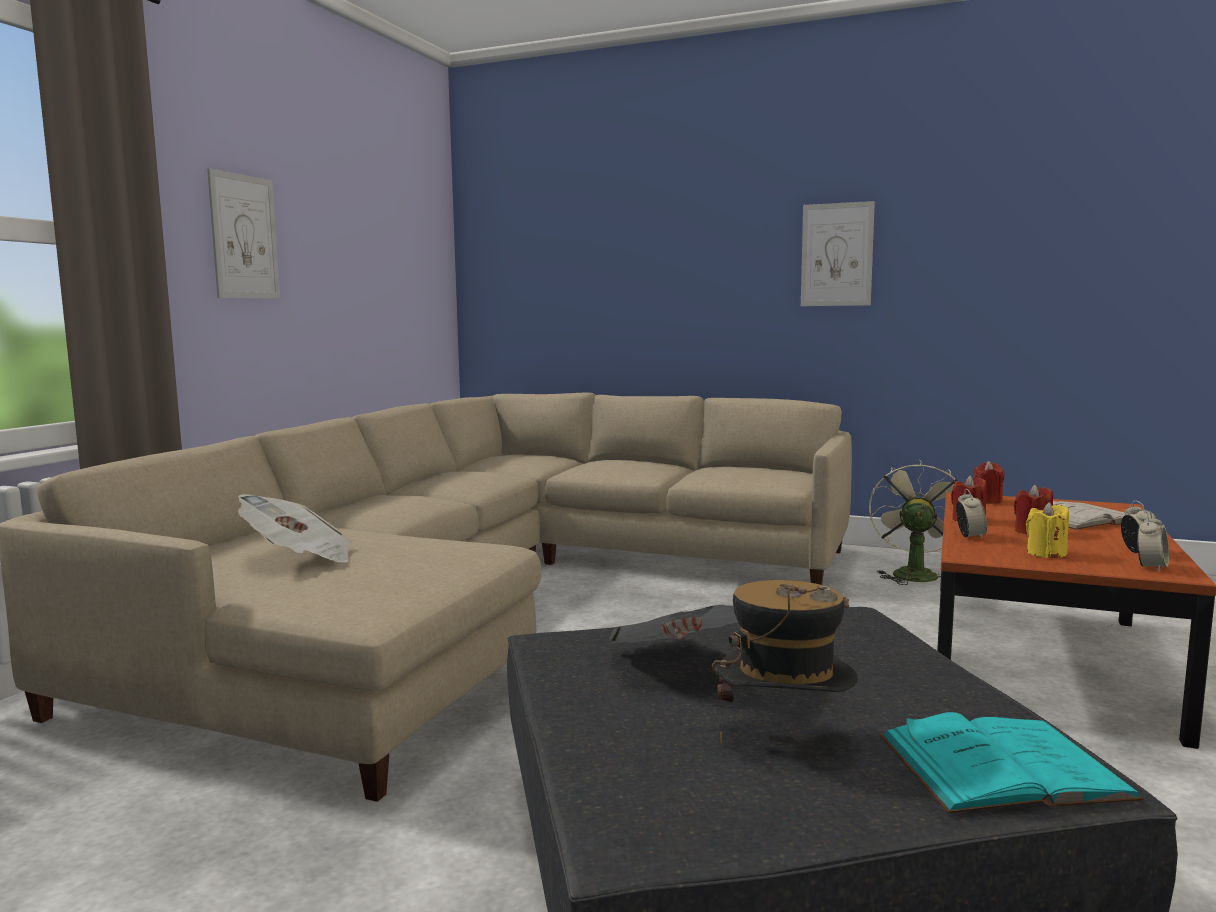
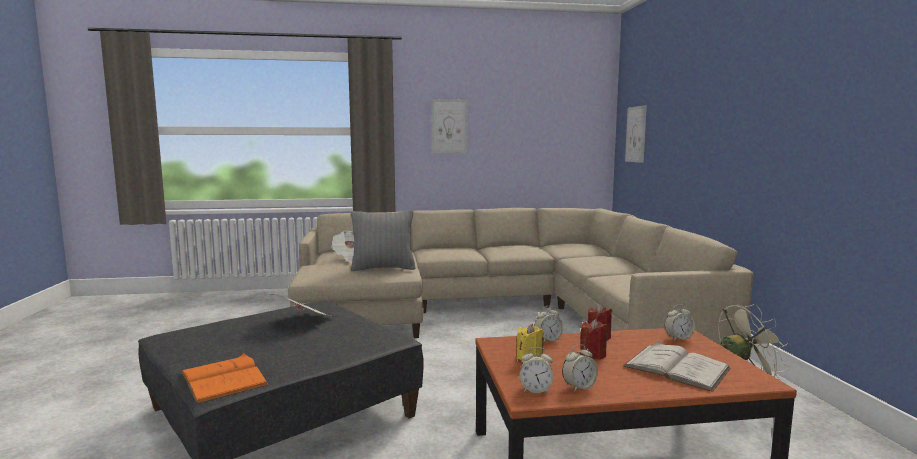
camera: 60 degrees right, 0 degrees up
hat [712,580,858,743] -> none
picture [801,201,875,306] -> picture moved to [625,105,647,163]
turquoise book [880,712,1143,813] -> orange book [181,353,268,404]
red candle [974,461,1005,504] -> alarm clock [665,304,695,341]
none -> grey pillow [351,210,416,271]

